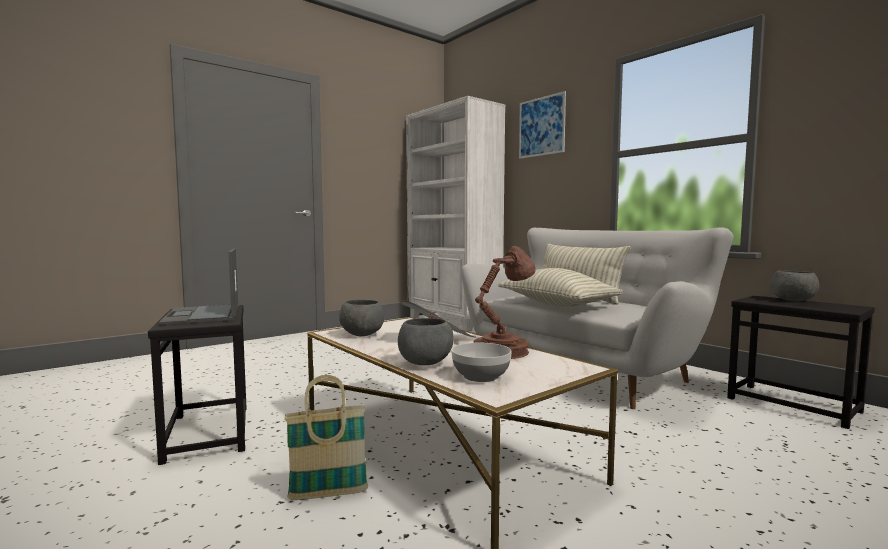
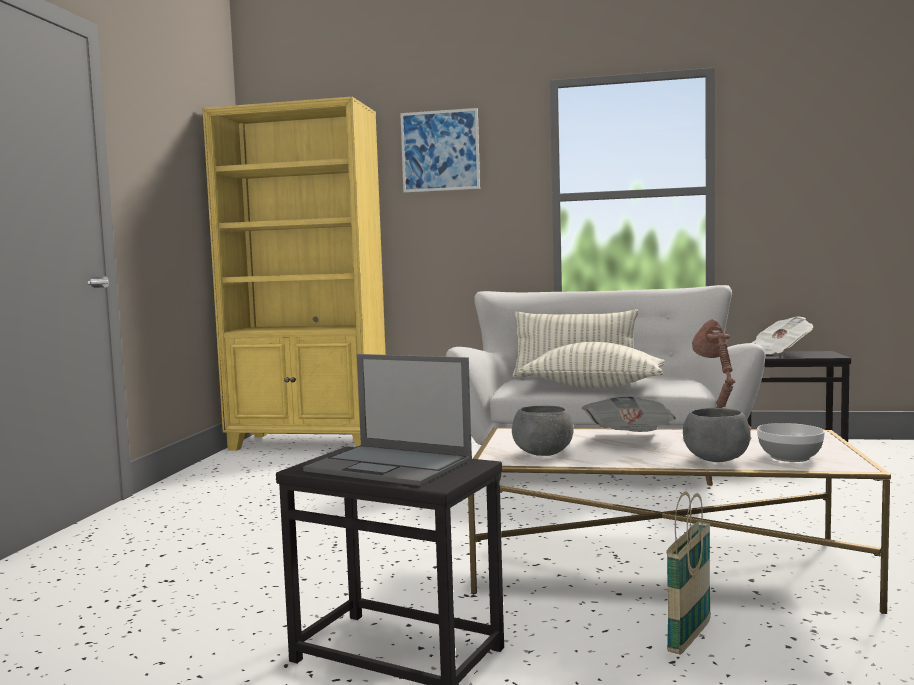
camera: 40 degrees left, 0 degrees up
white bookcase [406,96,506,332] -> yellow bookcase [203,97,386,451]
grey bowl [770,270,819,302] -> newspaper [752,317,813,354]

